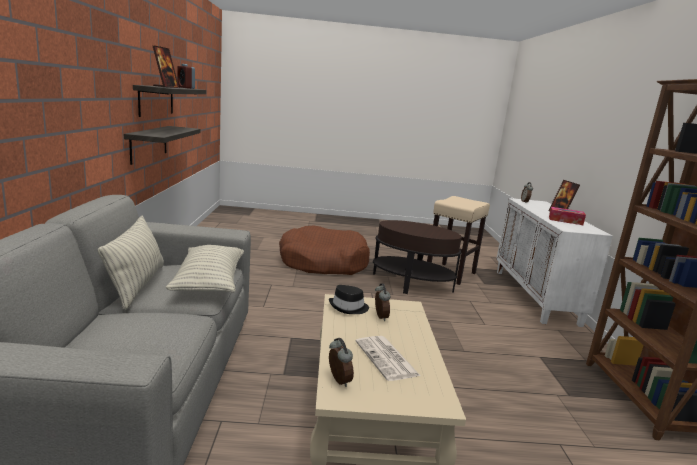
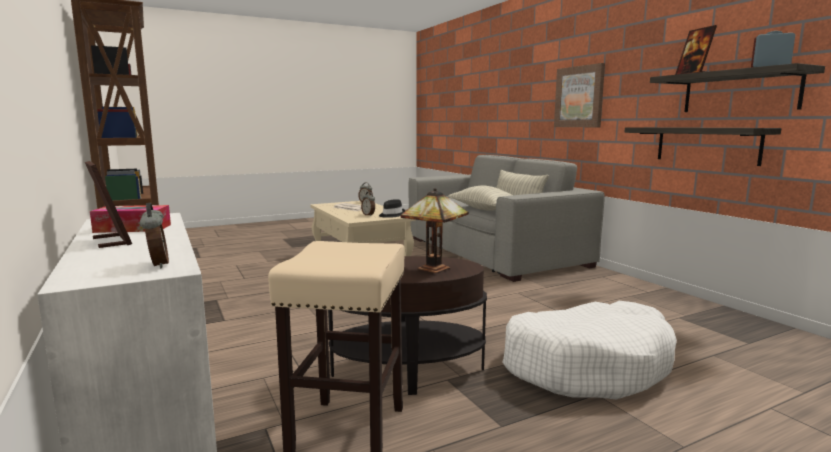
camera: 155 degrees right, 5 degrees down
brown dog bed [279,225,370,275] -> white dog bed [502,301,677,399]
none -> table lamp [400,188,469,273]
none -> picture [554,63,605,127]

